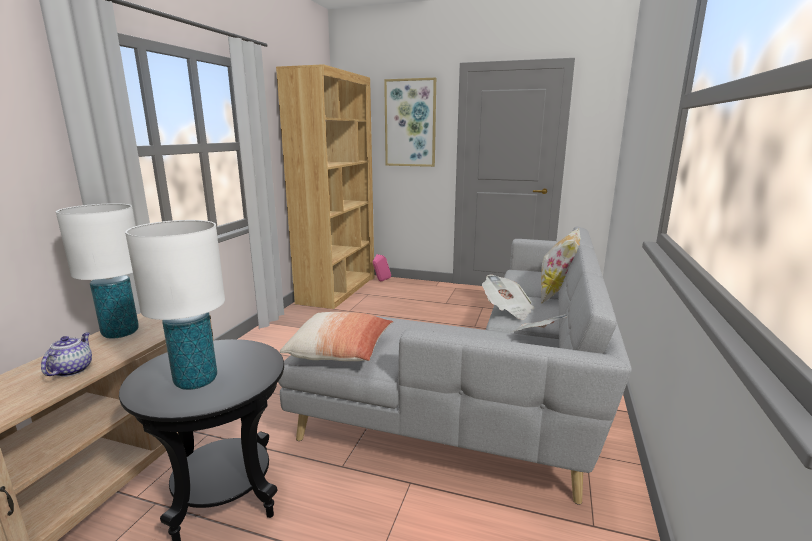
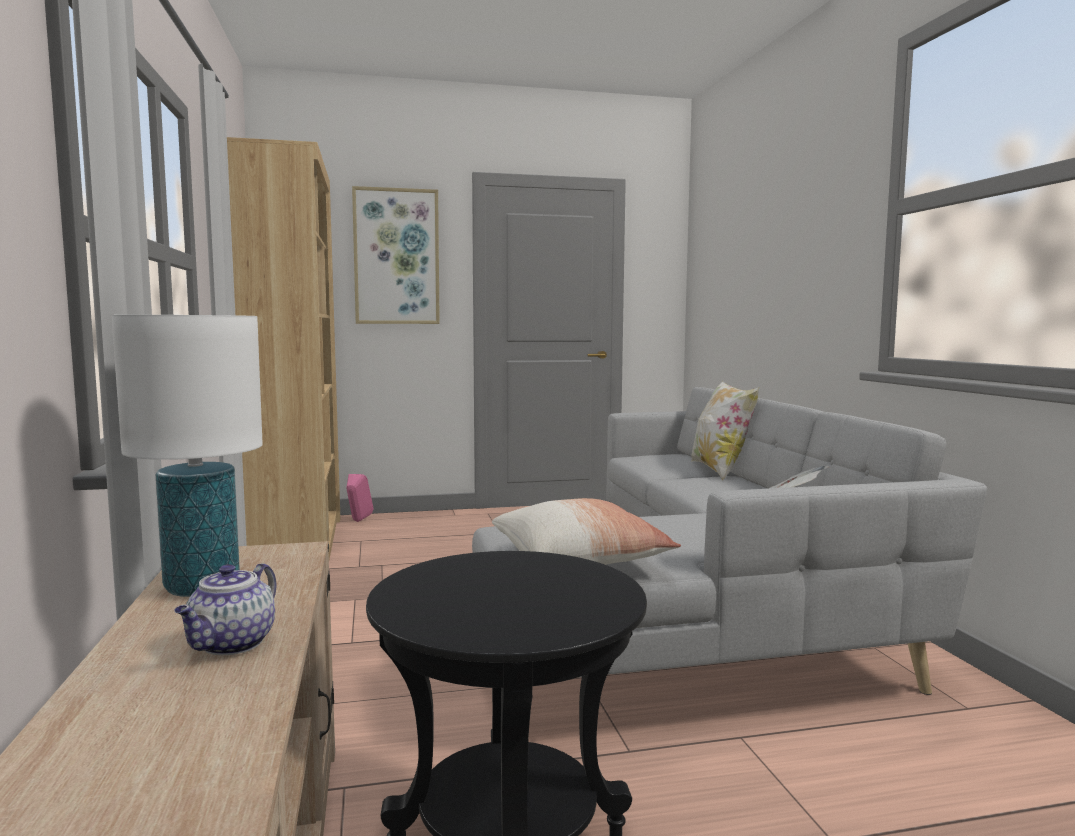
camera: 30 degrees left, 10 degrees down
teapot [41,333,92,377] -> teapot turned 135 degrees counterclockwise [174,563,277,655]
white table lamp [125,220,225,390] -> none
newspaper [482,275,535,320] -> none

